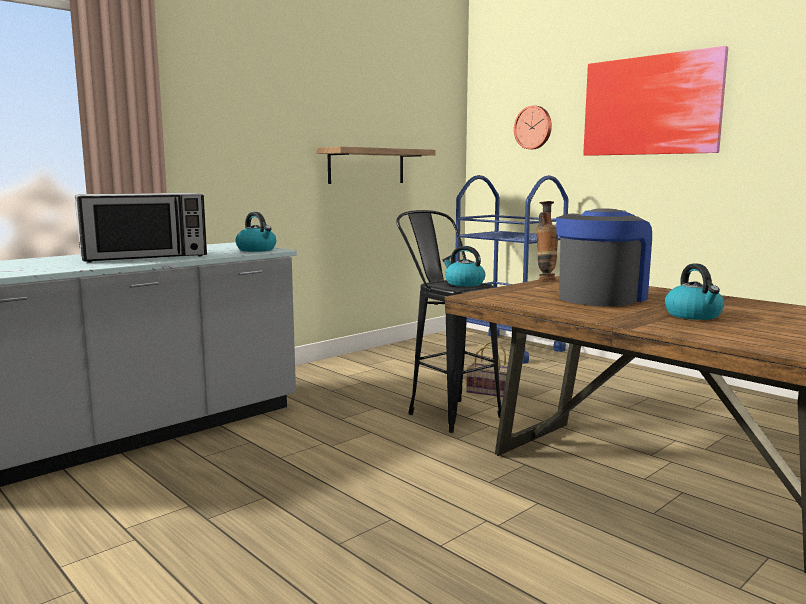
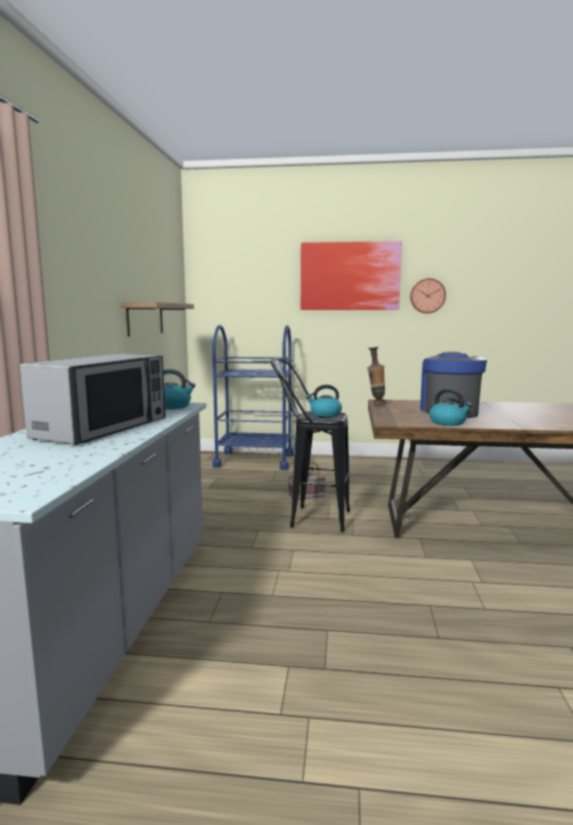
camera: 40 degrees left, 0 degrees up
wall clock [514,106,552,149] -> wall clock moved to [410,278,446,313]
kettle [665,264,724,320] -> kettle moved to [429,389,472,426]

